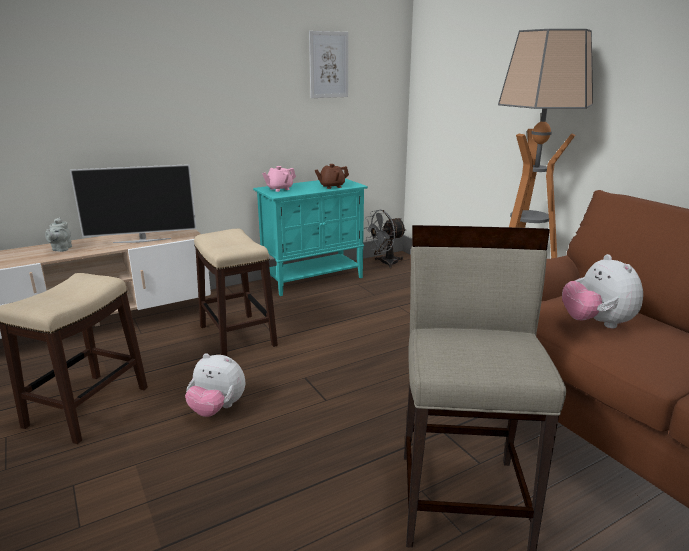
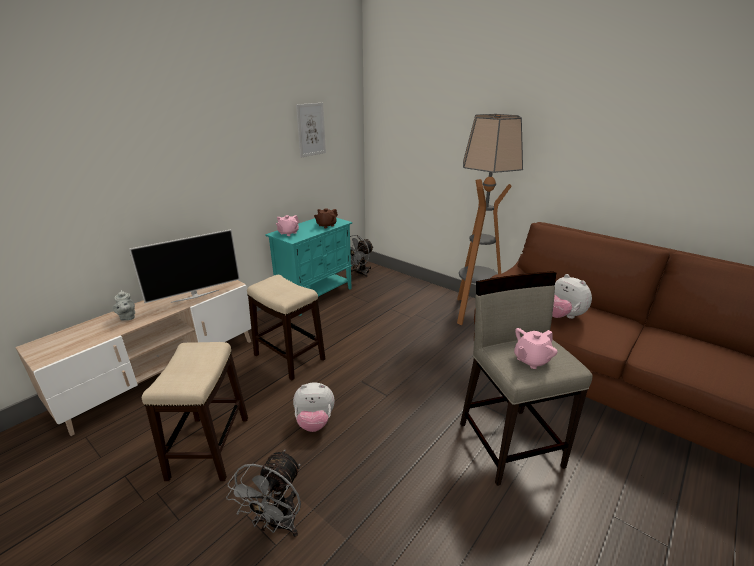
camera: 20 degrees left, 5 degrees up
none -> grey fan [226,449,301,537]
none -> pink teapot [514,328,558,369]

